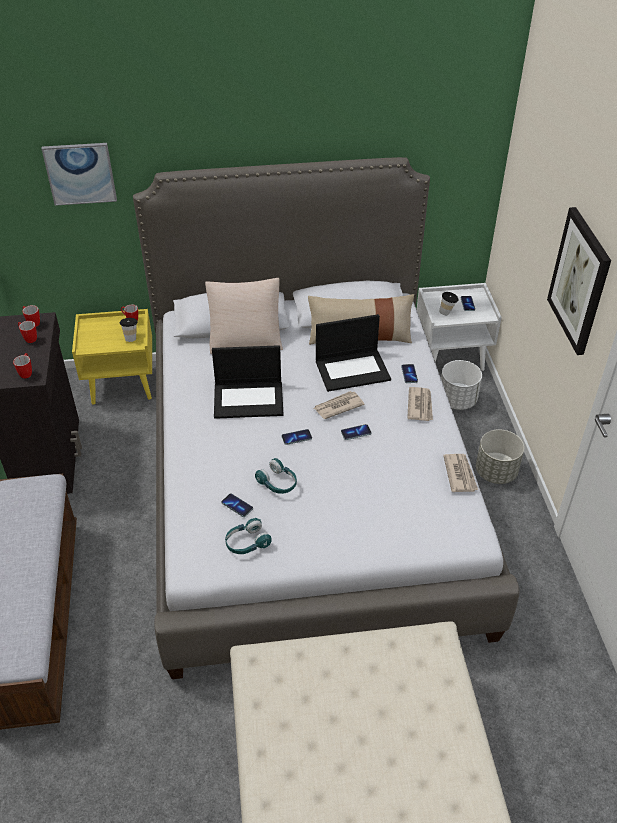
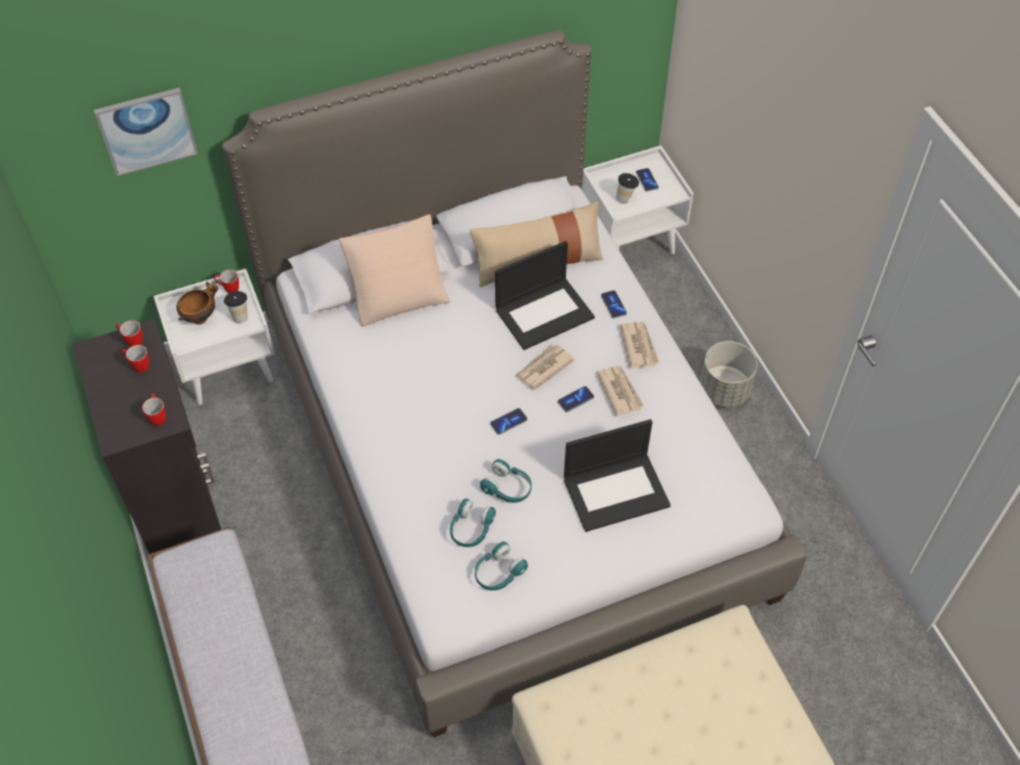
camera: 15 degrees left, 10 degrees up
yellow nightstand [72,309,152,404] -> white nightstand [154,269,275,405]
laptop [212,345,283,419] -> laptop moved to [564,419,671,532]
phone [221,494,253,517] -> turquoise headphones [450,498,496,547]
white planter [441,360,482,410] -> none
newspaper [443,454,478,492] -> newspaper moved to [596,366,644,416]
picture [547,207,611,355] -> none
none -> bowl [177,281,218,325]

